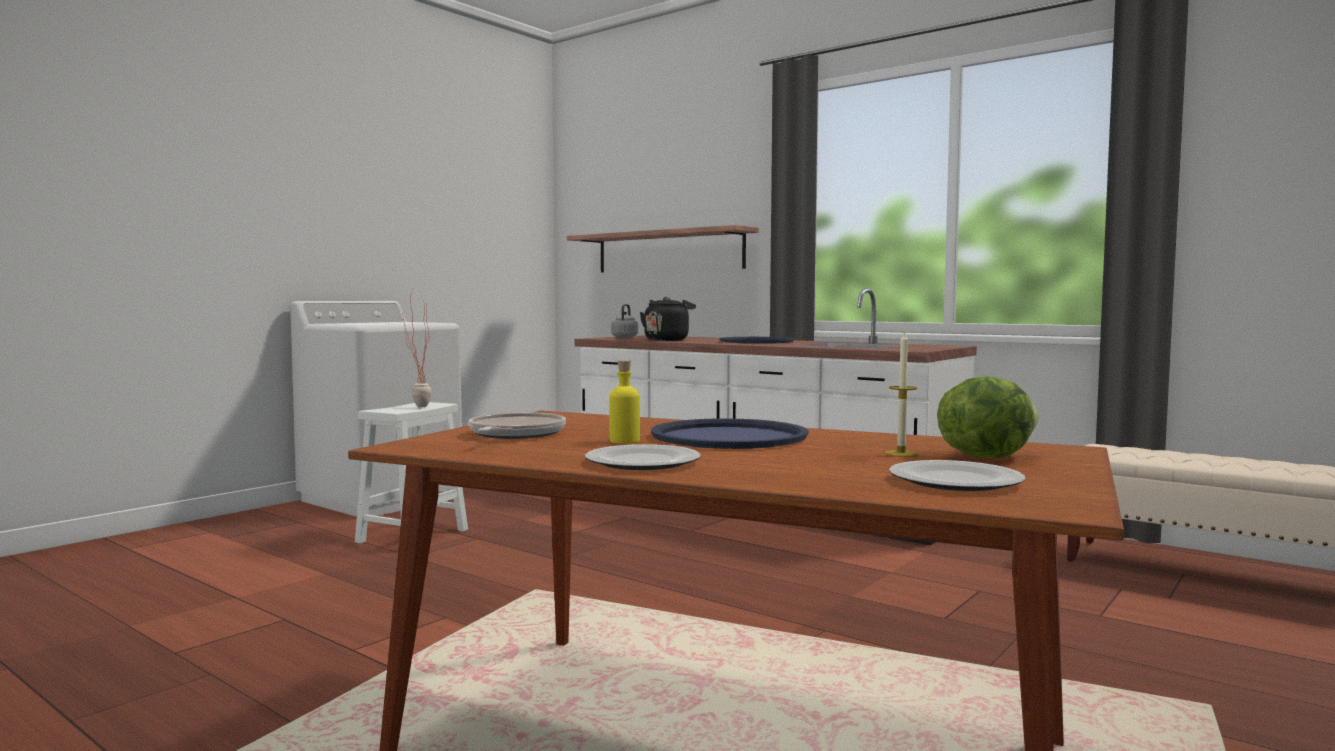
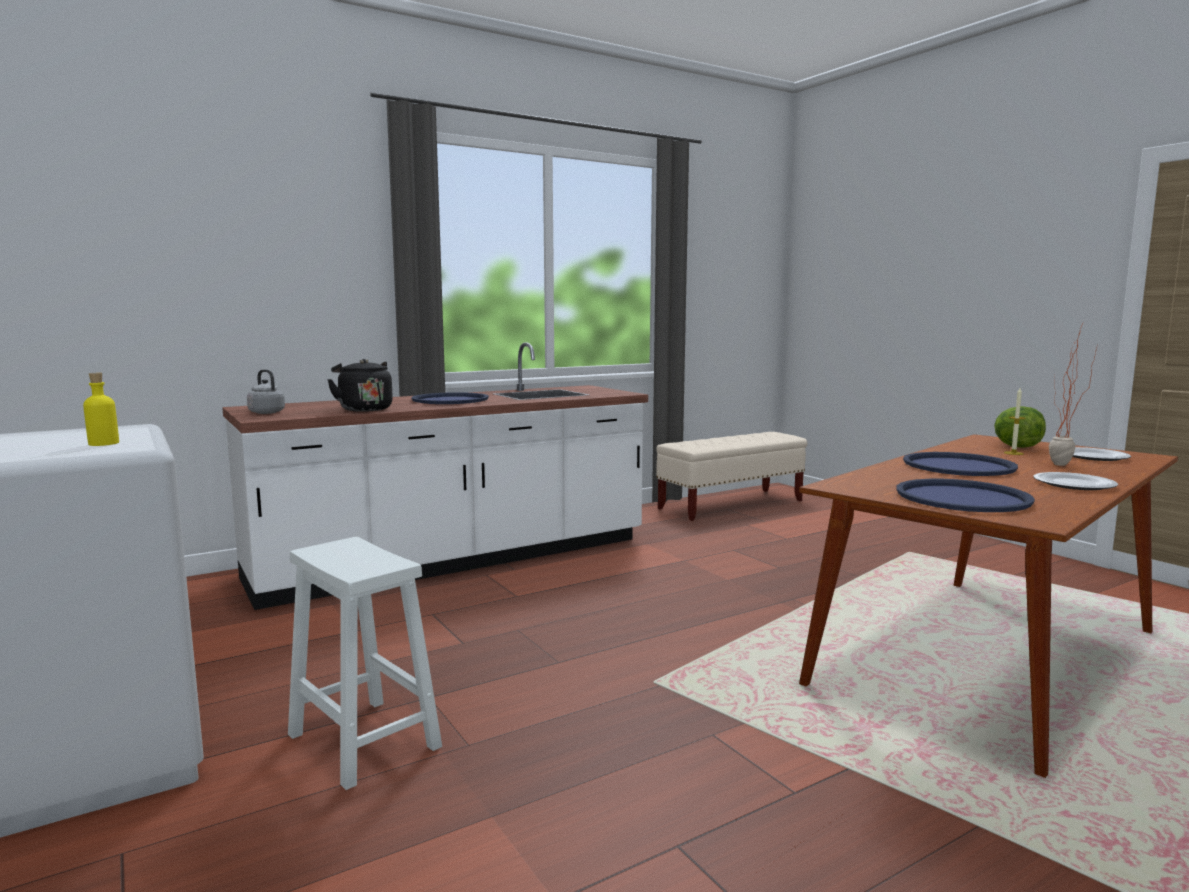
camera: 70 degrees left, 5 degrees up
potted plant [402,290,432,407] -> potted plant moved to [1049,323,1097,466]
frying pan [469,412,566,439] -> blue tray [896,479,1035,512]
shelf [567,225,759,272] -> none
yellow bottle [609,360,640,443] -> yellow bottle moved to [83,373,119,446]

